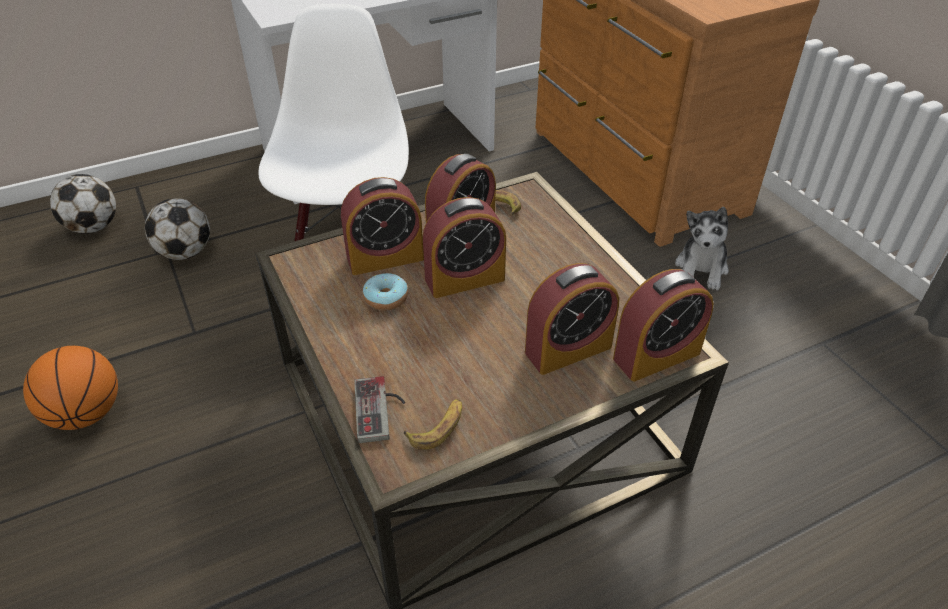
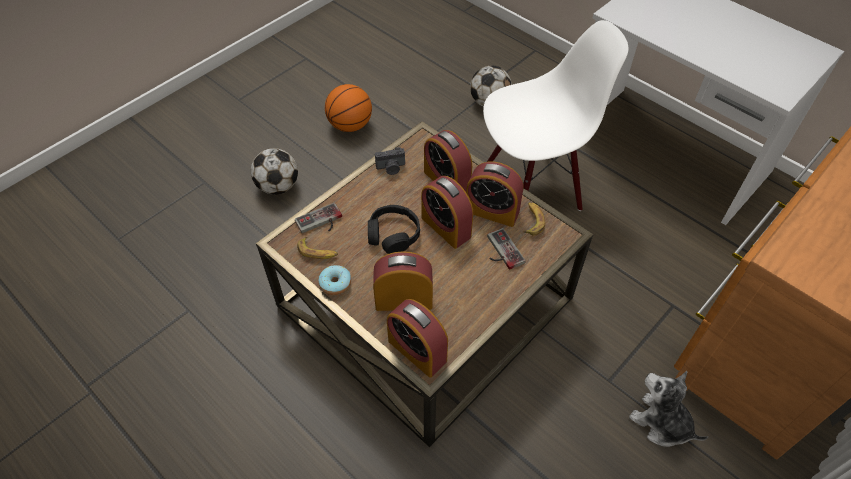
camera: 70 degrees right, 10 degrees up
football [50,174,116,234] -> football moved to [251,148,298,195]
donut [363,273,408,310] -> donut moved to [319,265,351,295]
alarm clock [525,263,619,375] -> alarm clock turned 135 degrees clockwise [373,251,433,311]
plush toy [675,207,729,290] -> plush toy turned 45 degrees clockwise [629,371,708,447]
none -> black headphones [368,205,420,254]
none -> camera [375,147,405,175]
none -> game controller [487,228,525,270]

